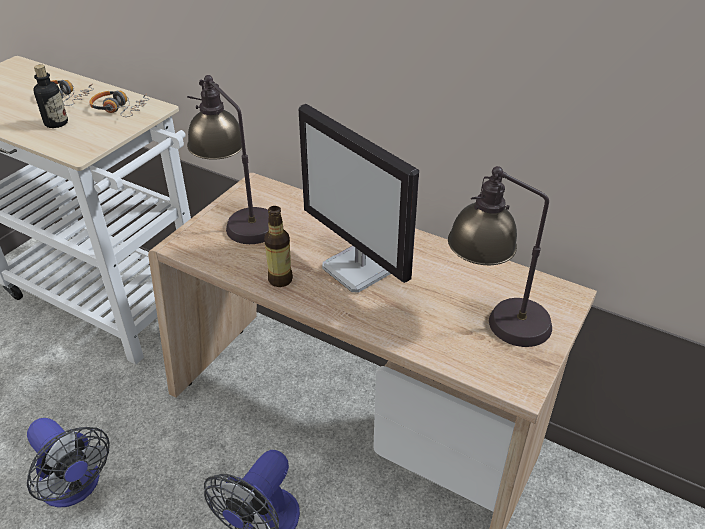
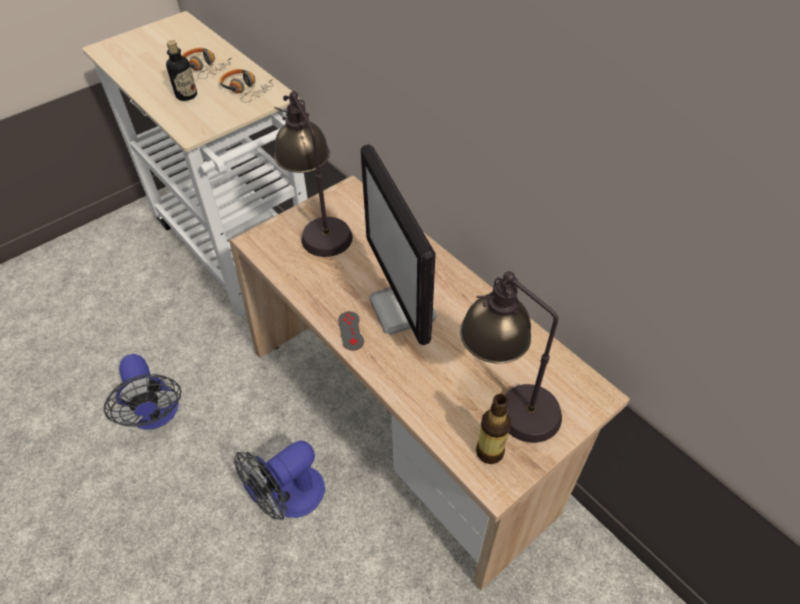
camera: 20 degrees right, 10 degrees up
bottle [264,206,293,287] -> bottle moved to [476,394,511,464]
none -> grey game controller [338,311,364,351]

